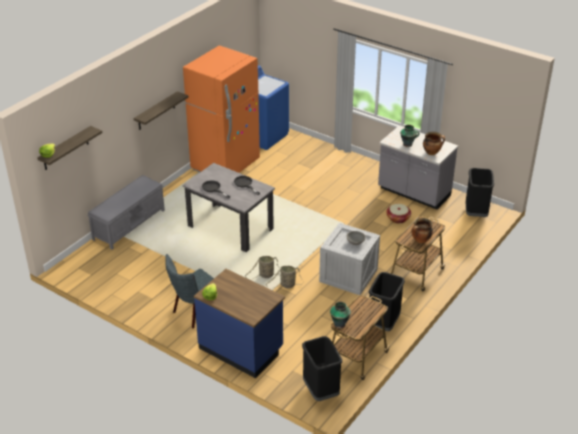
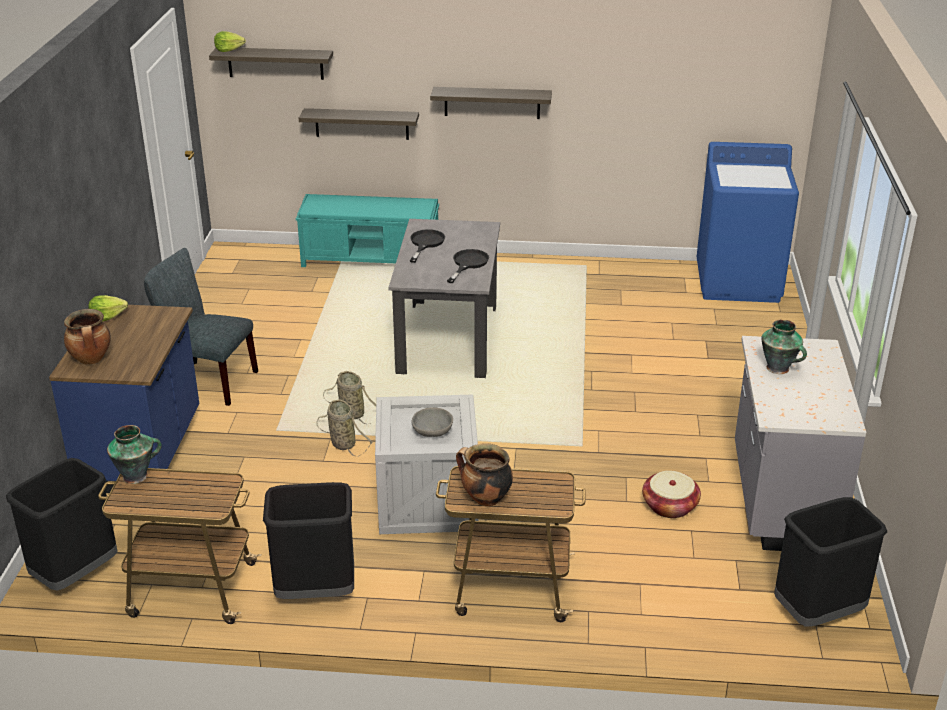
camera: 60 degrees right, 5 degrees down
grey bench [87,175,165,250] -> turquoise bench [296,194,439,267]
orange fridge [183,46,260,173] -> none
cooking pot [423,132,445,155] -> cooking pot moved to [64,309,111,365]
none -> shelf [299,108,419,140]

